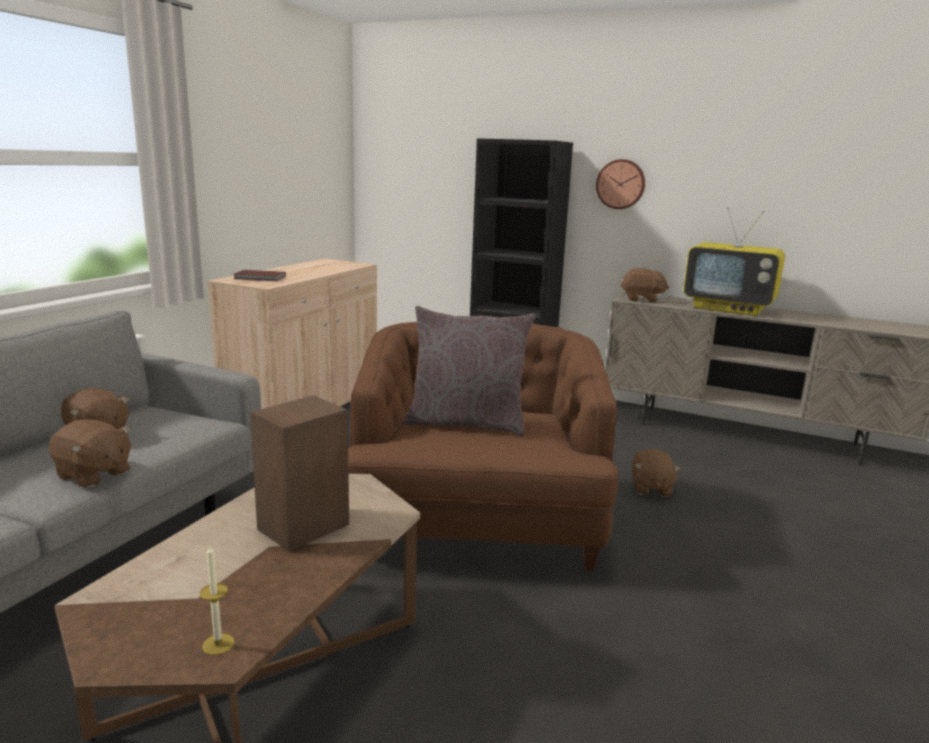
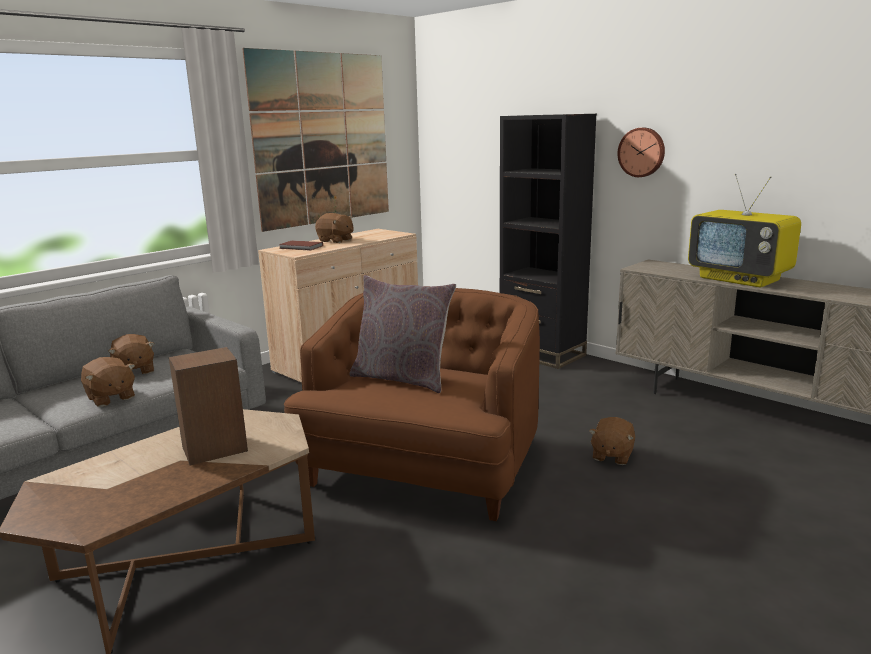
camera: 20 degrees right, 0 degrees up
candle [200,545,235,655] -> none
brown plush toy [621,268,669,303] -> brown plush toy moved to [315,213,354,243]
none -> picture [242,48,389,232]

